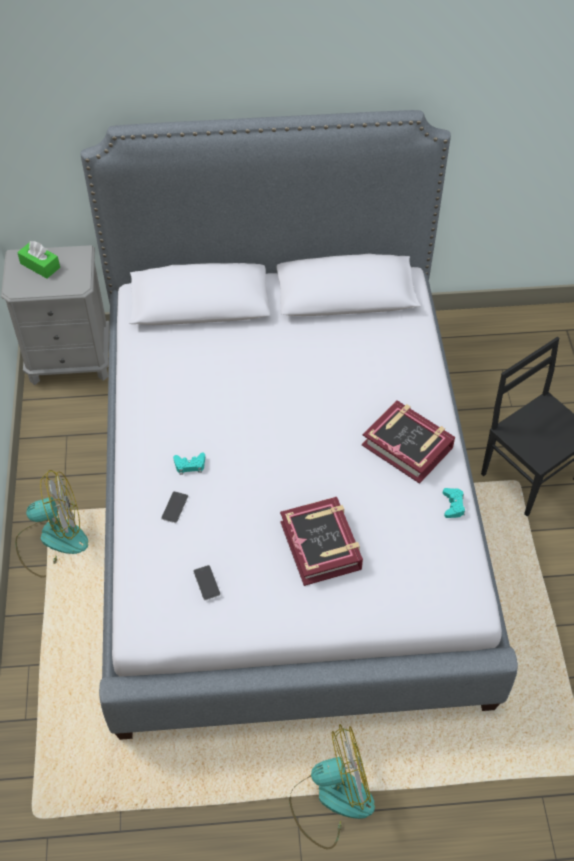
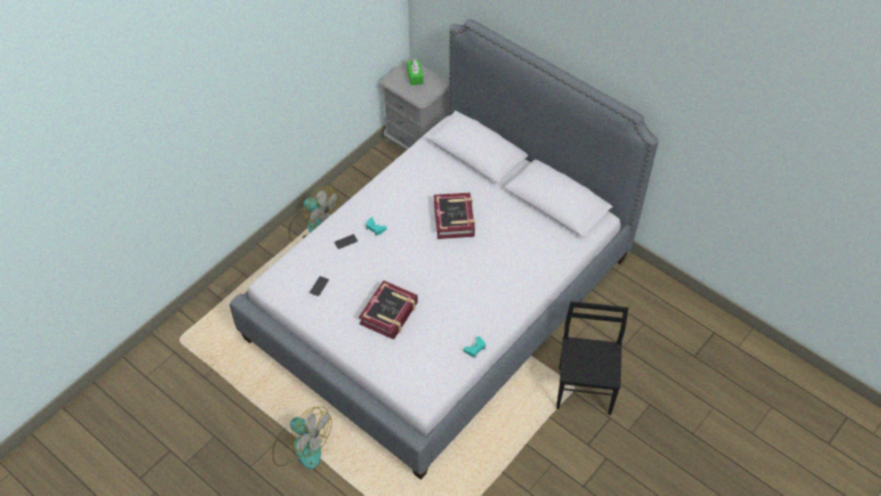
camera: 45 degrees right, 0 degrees up
book [362,400,455,484] -> book moved to [434,192,475,239]

